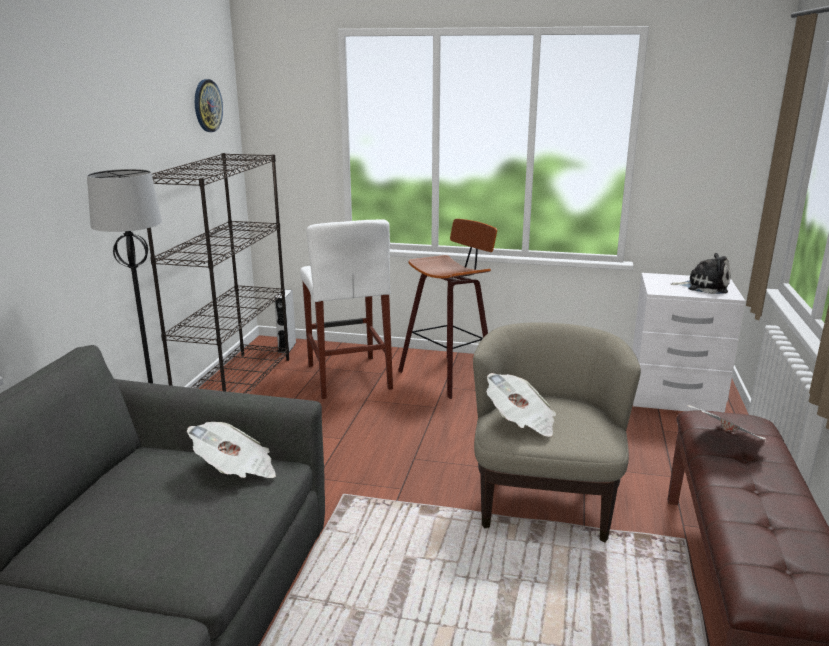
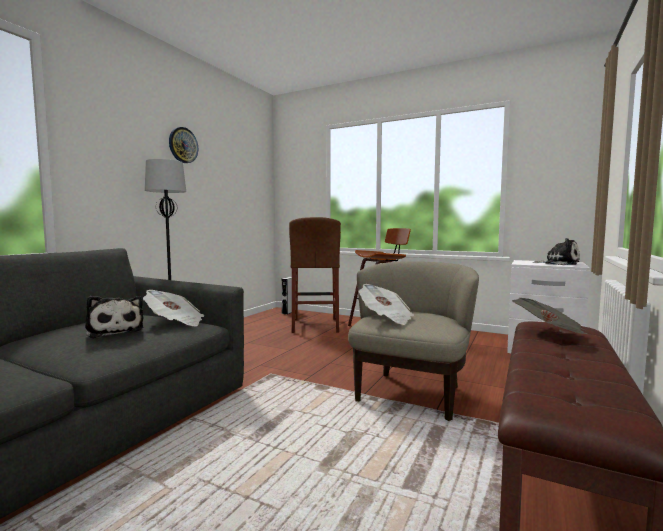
camera: 15 degrees right, 15 degrees down
black bookcase [147,153,289,394] -> none
wall clock [195,79,223,132] -> wall clock moved to [169,127,198,163]
white stool [300,219,393,399] -> brown stool [289,217,341,333]
none -> plush toy [85,296,144,338]

